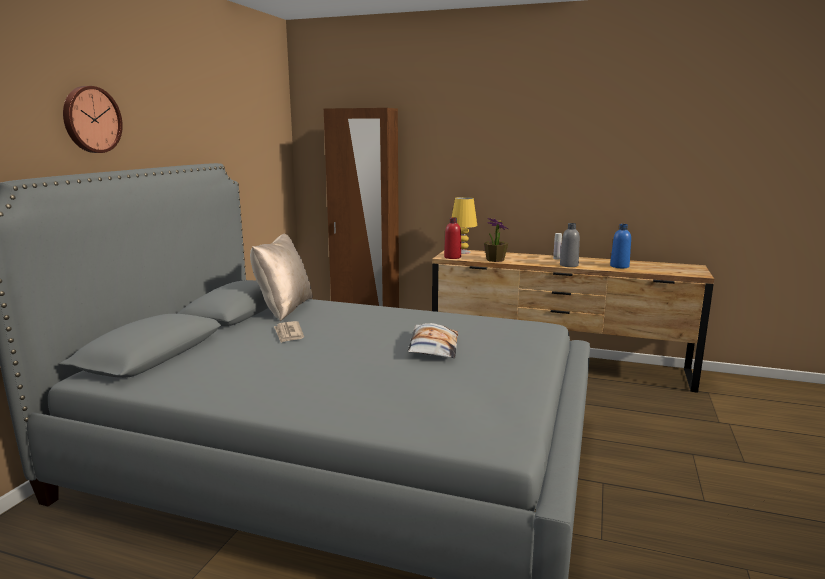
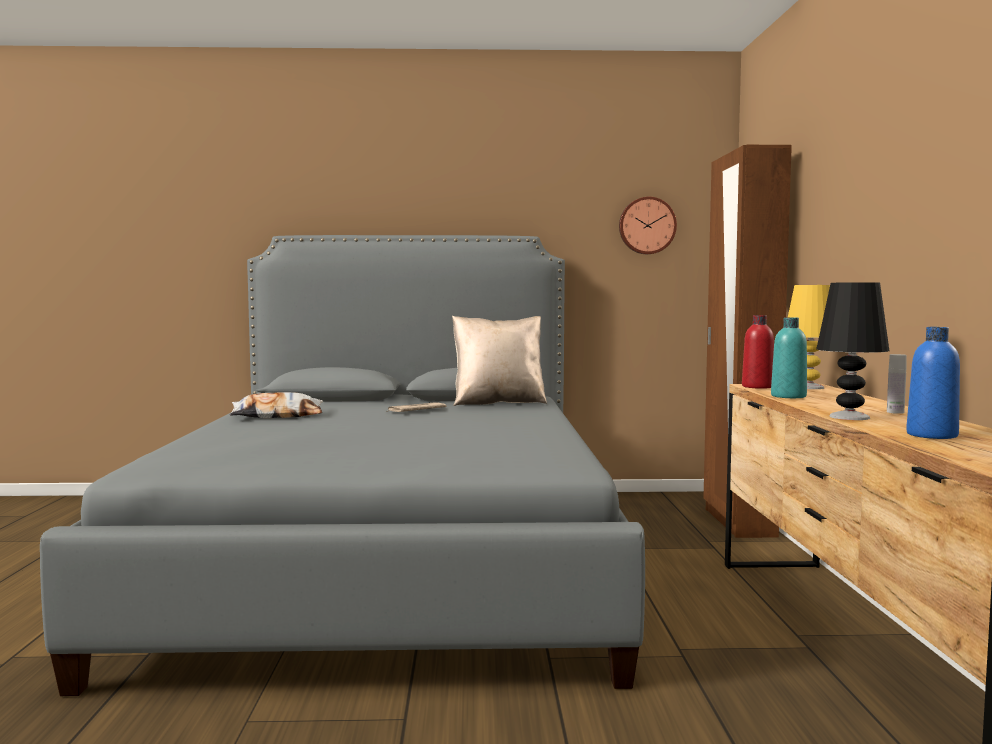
camera: 70 degrees right, 10 degrees down
wall clock [63,86,123,153] -> wall clock moved to [619,197,677,254]
pillow [408,323,458,358] -> pillow moved to [230,392,323,418]
potted plant [484,218,508,262] -> turquoise bottle [771,317,807,398]
grey bottle [560,223,580,267] -> black table lamp [816,282,889,420]

